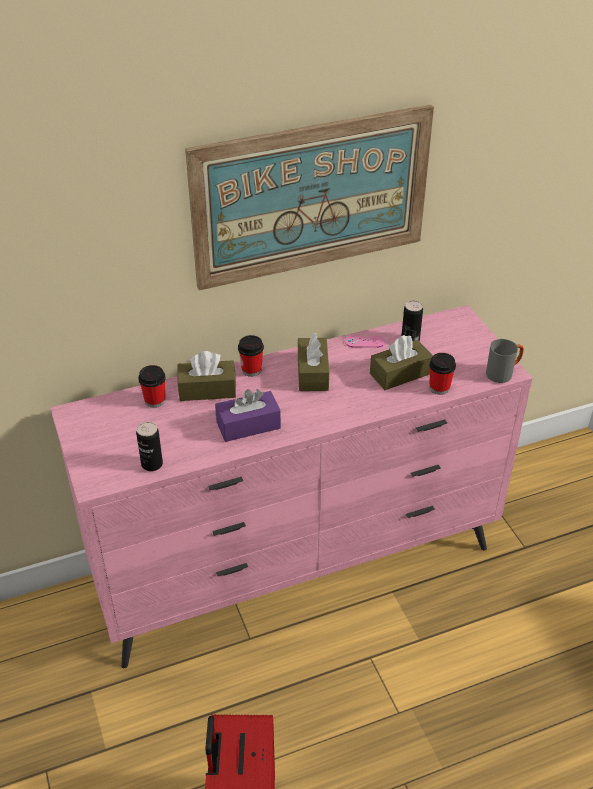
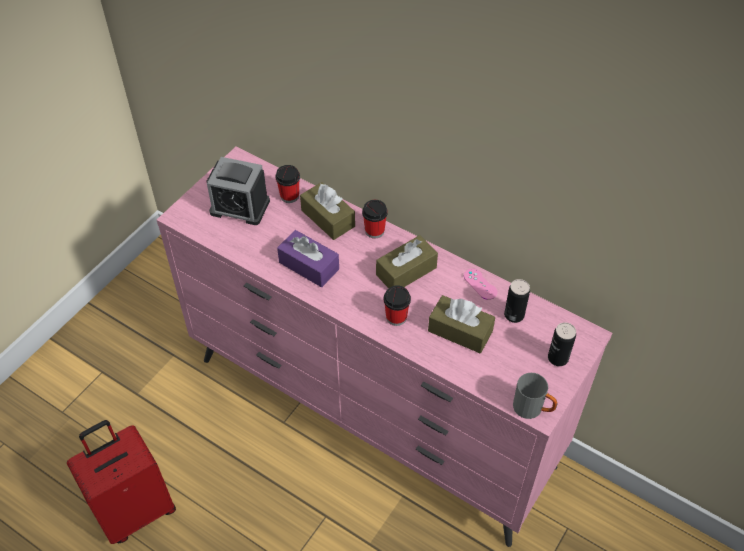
camera: 55 degrees right, 10 degrees up
can [136,422,163,471] -> can moved to [548,322,576,366]
picture [185,104,434,290] -> none
cup [429,353,456,395] -> cup moved to [384,285,411,326]
none -> alarm clock [207,157,270,225]

